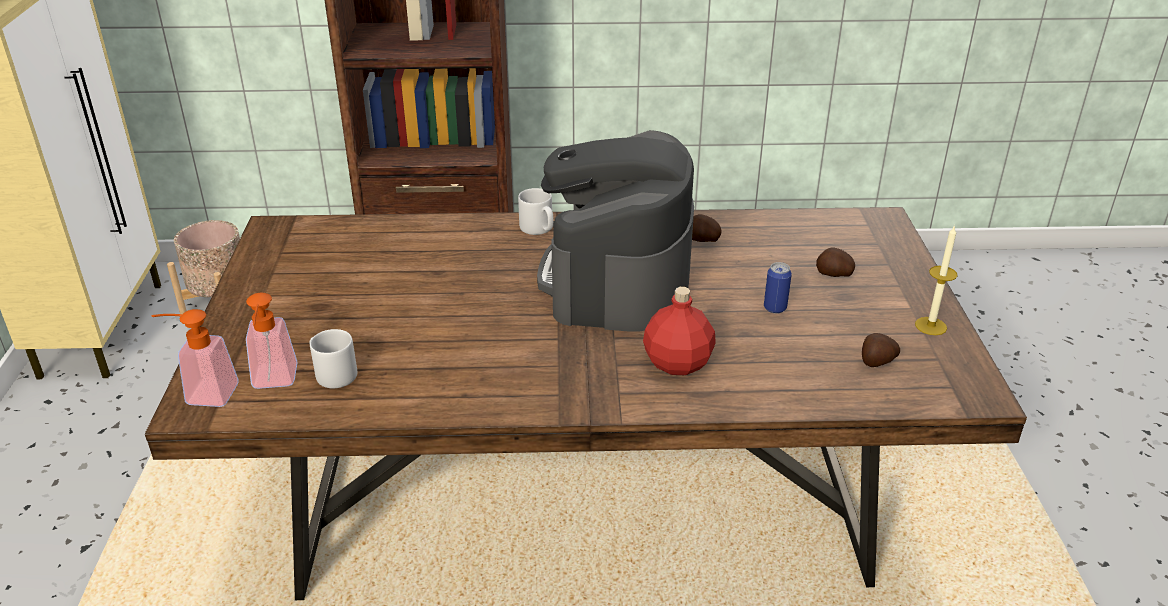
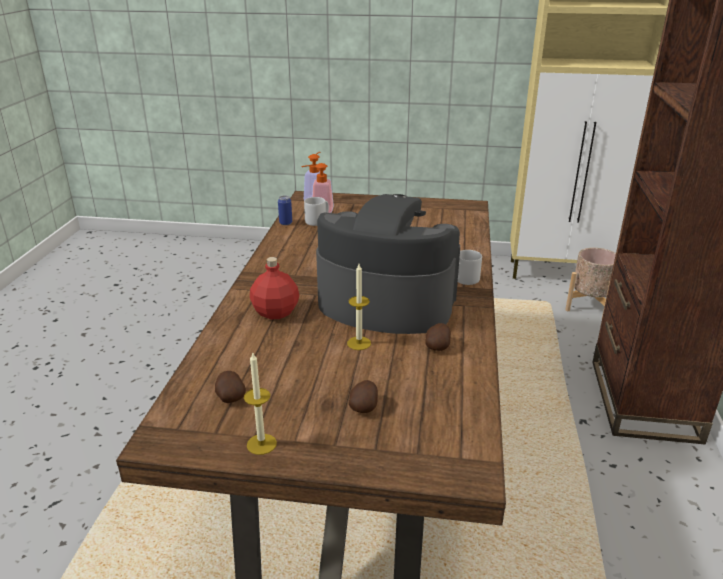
camera: 100 degrees right, 5 degrees down
can [764,262,792,314] -> can moved to [278,195,292,225]
none -> candle [347,264,371,350]

